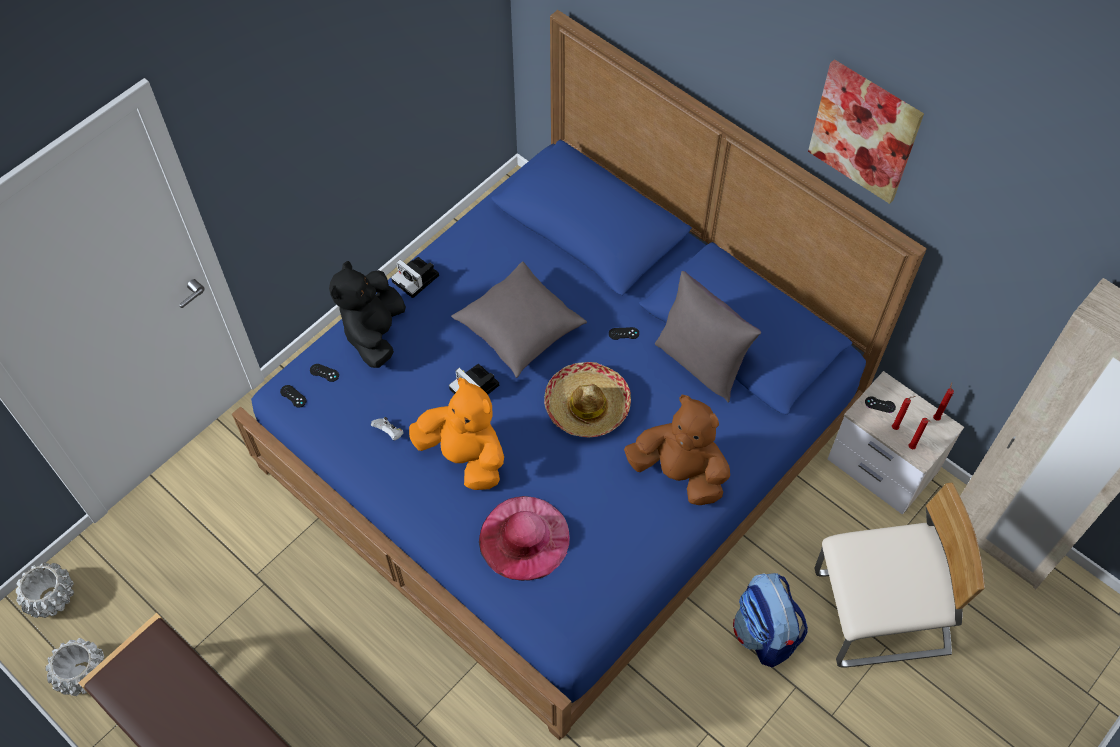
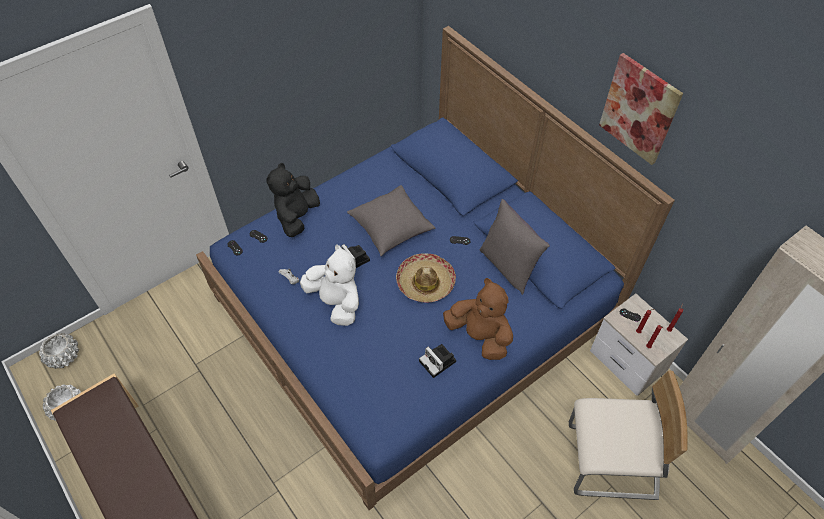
camera: 10 degrees right, 5 degrees down
camera [391,257,439,298] -> camera moved to [419,344,456,378]
orange plush toy [409,377,504,490] -> white plush toy [300,244,359,326]
pink hat [479,496,570,581] -> none
backpack [733,573,808,667] -> none

